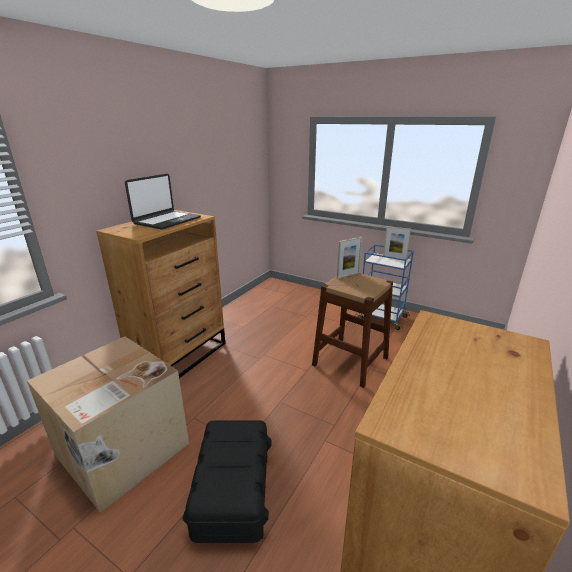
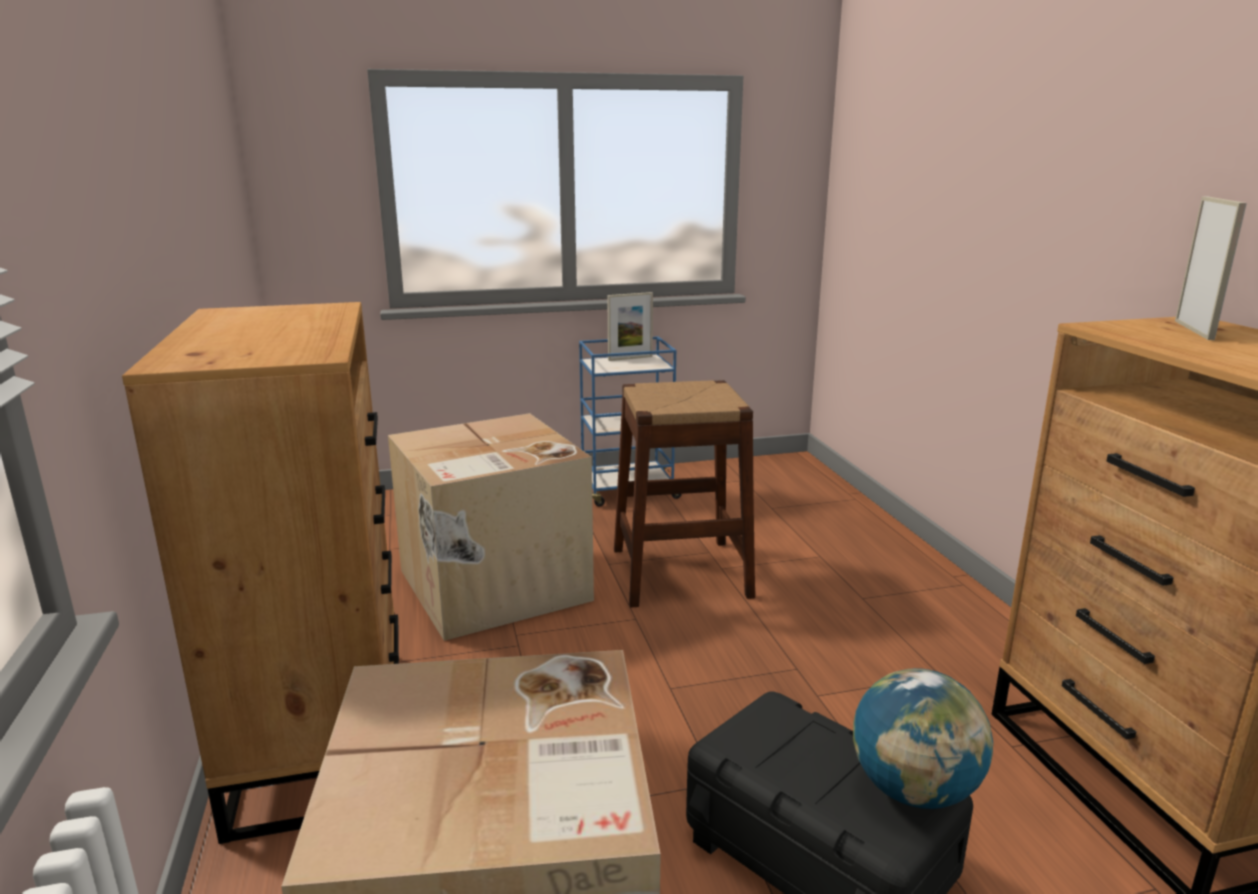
camera: 45 degrees left, 5 degrees down
laptop [125,174,201,230] -> none
picture frame [337,237,362,279] -> picture frame moved to [1175,197,1247,340]
none -> cardboard box [388,413,594,641]
none -> globe [853,668,993,809]

